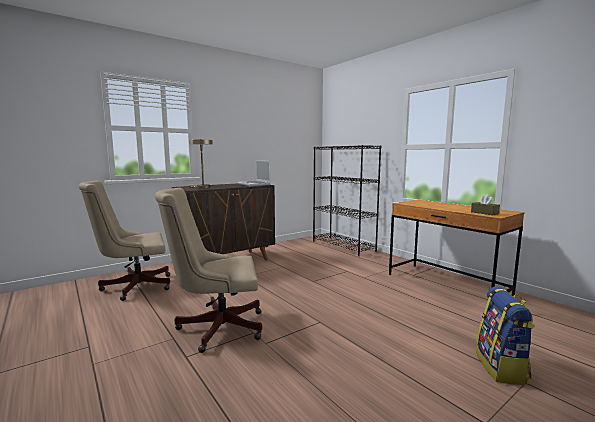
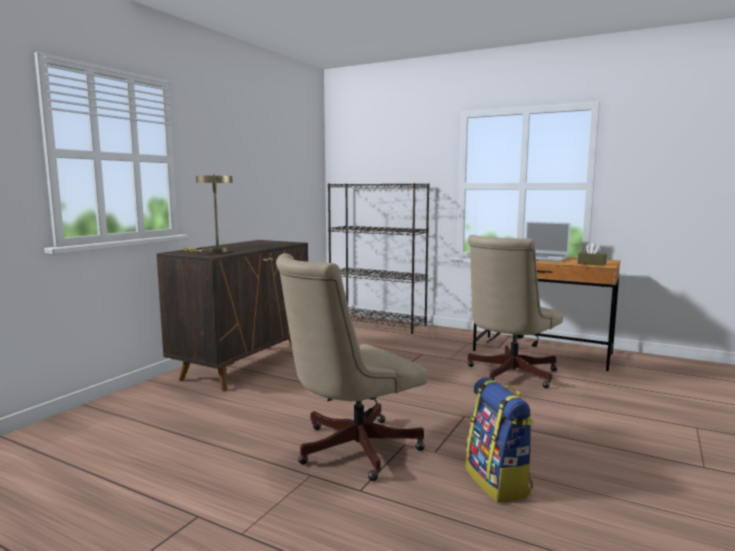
camera: 25 degrees left, 0 degrees up
beige office chair [78,181,170,301] -> beige office chair moved to [468,235,563,388]
laptop [237,160,270,186] -> laptop moved to [525,221,571,262]
backpack [476,286,535,385] -> backpack moved to [466,377,534,503]

